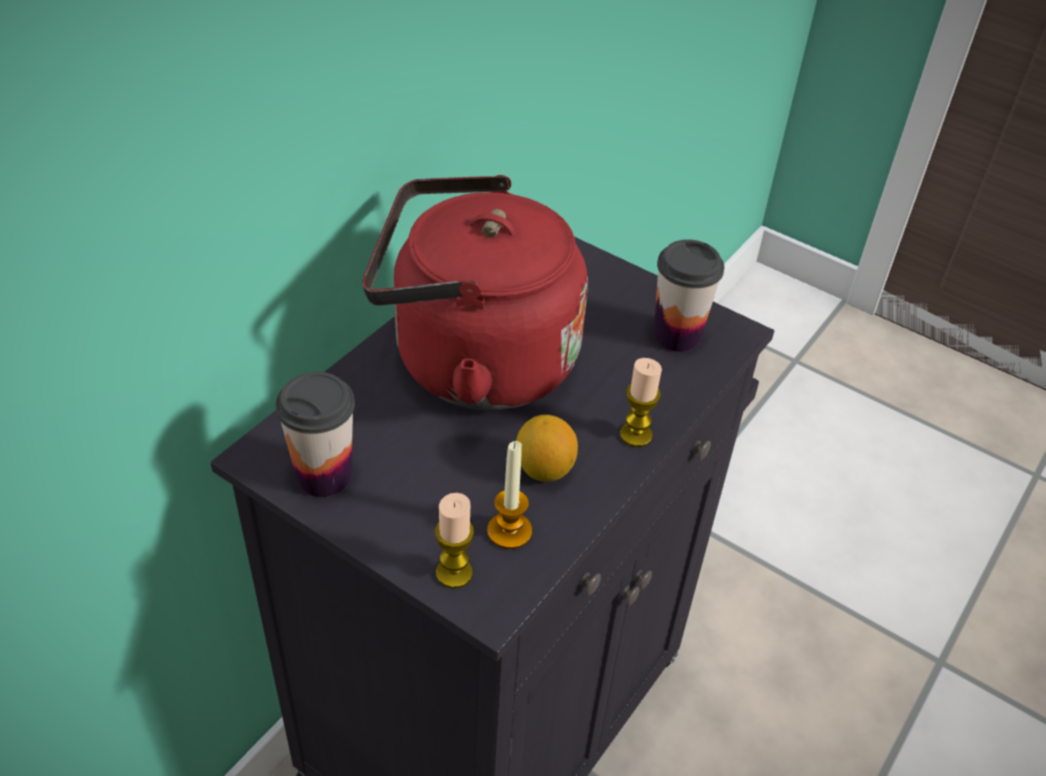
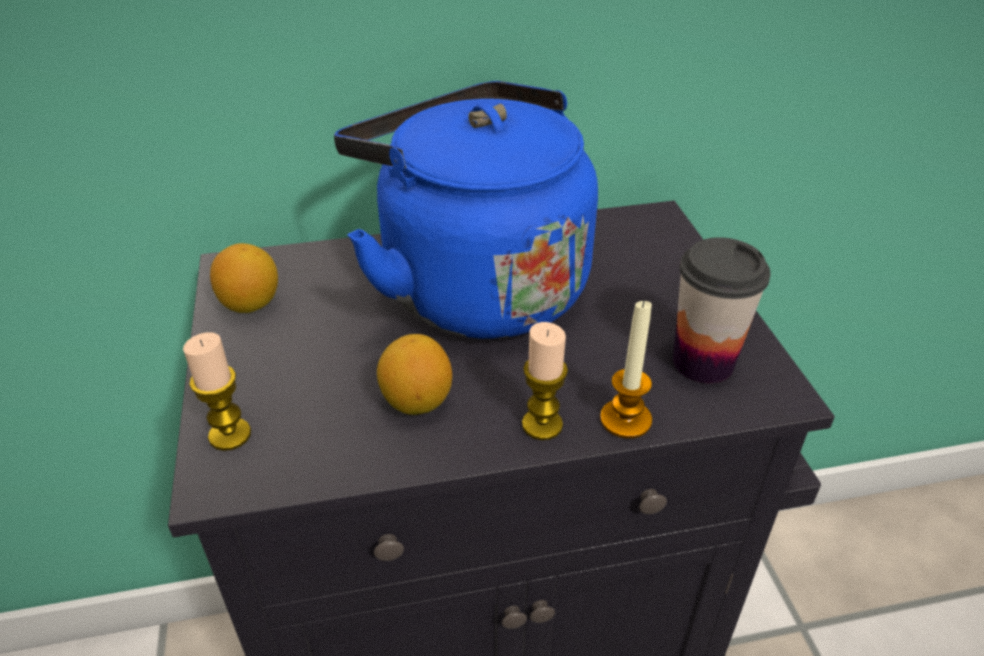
camera: 45 degrees right, 5 degrees down
cup [276,372,355,497] -> lemon [210,243,278,313]
red kettle [362,175,588,410] -> blue kettle [334,81,598,339]
candle [488,441,532,549] -> candle moved to [600,299,652,439]

